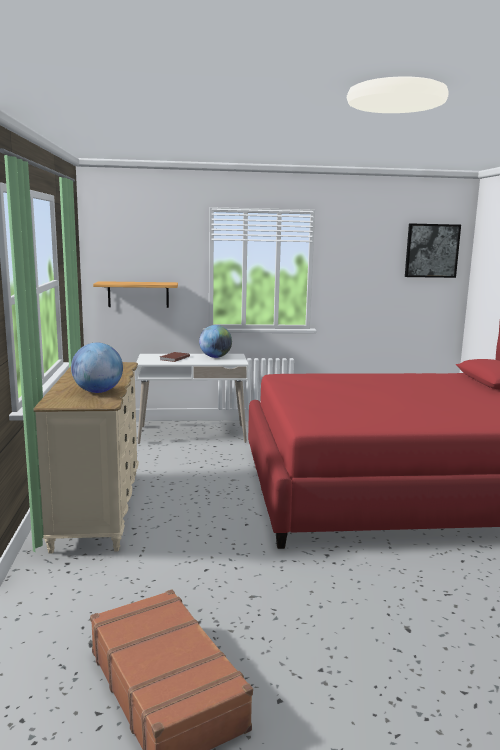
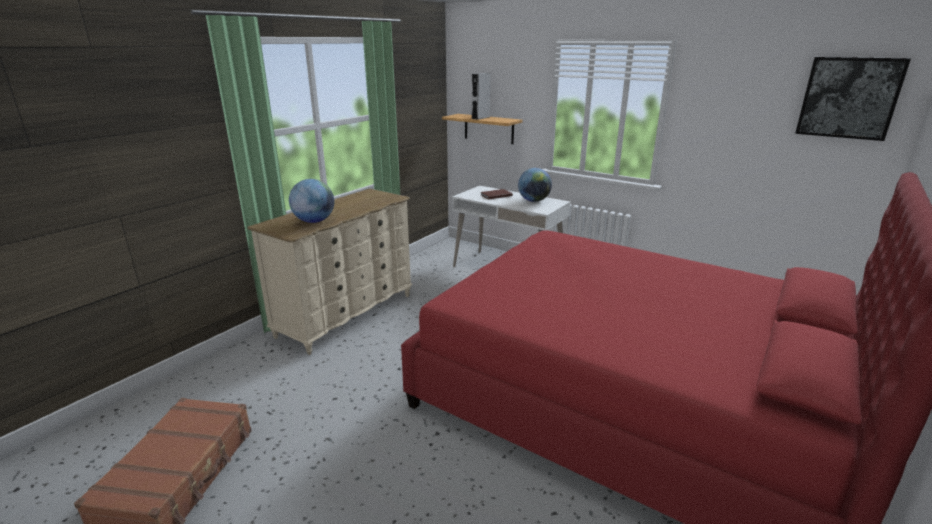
camera: 40 degrees right, 10 degrees up
none -> grey speaker [472,73,491,120]

